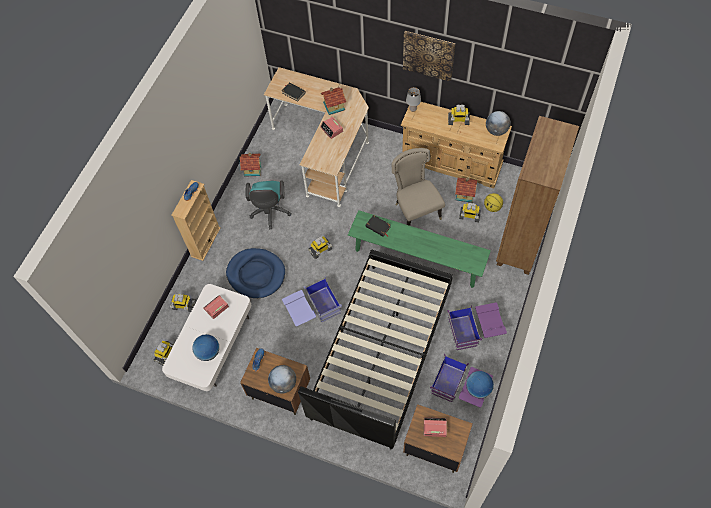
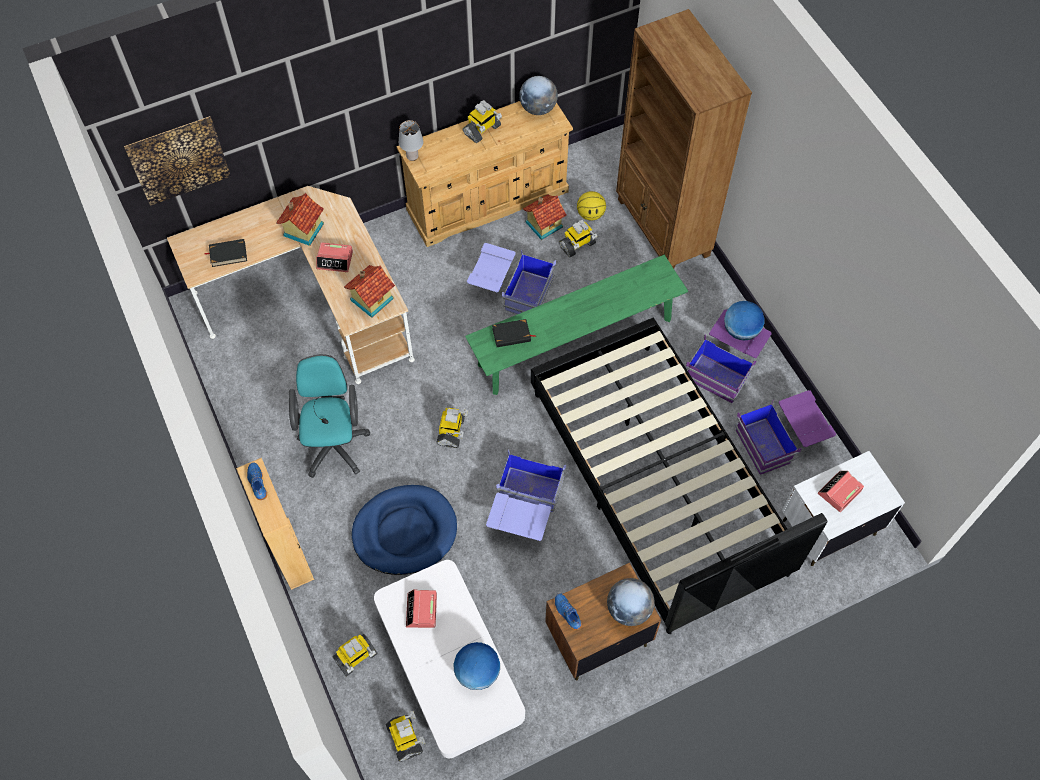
camera: 50 degrees left, 0 degrees up
toy house [240,153,261,177] -> toy house moved to [344,265,395,318]
turquoise office chair [246,180,292,229] -> turquoise office chair turned 135 degrees counterclockwise [289,354,370,478]
beige chair [392,148,445,226] -> blue storage box [467,243,556,314]
picture [403,31,455,82] -> picture moved to [124,116,231,206]
brown nightstand [403,404,473,473] -> white nightstand [782,451,905,566]
globe [466,371,494,399] -> globe moved to [724,301,765,340]

